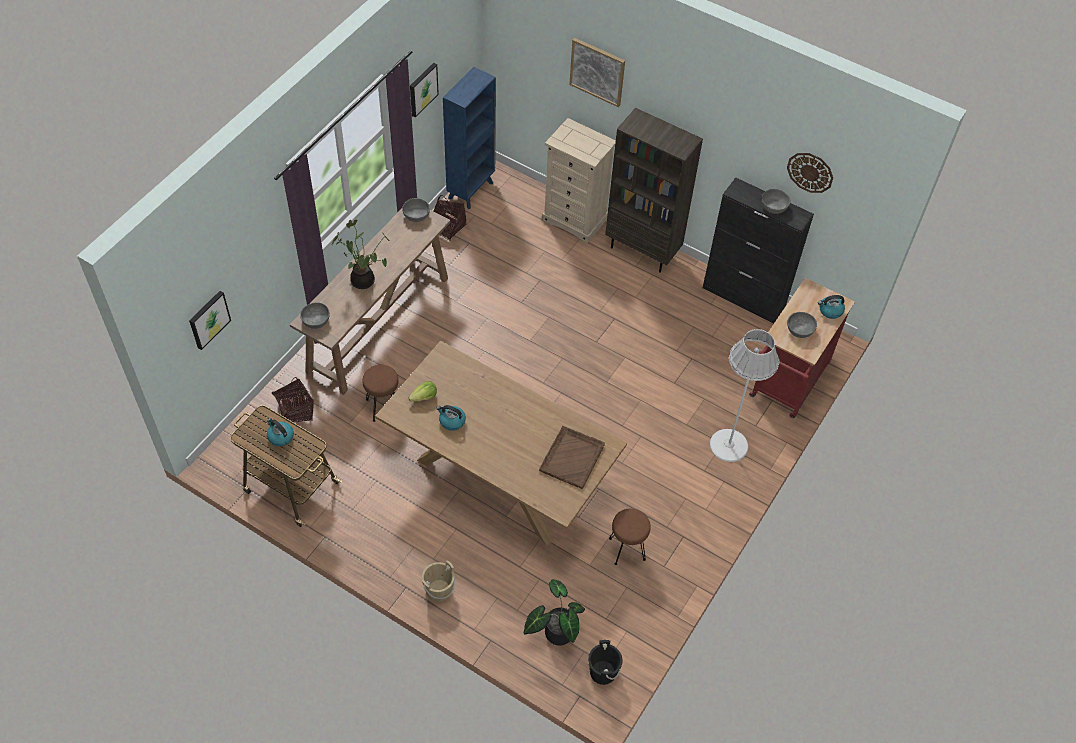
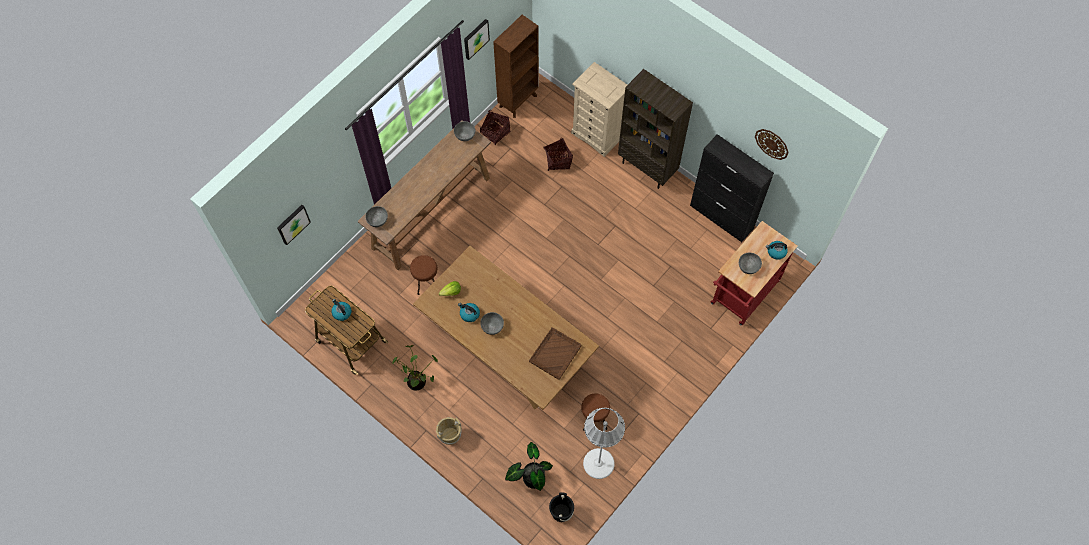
camera: 10 degrees right, 10 degrees up
basket [272,377,314,423] -> basket moved to [543,138,573,171]
potted plant [332,220,389,289] -> potted plant moved to [392,345,438,391]
blue bookcase [443,67,496,209] -> brown bookcase [493,15,539,118]
picture [569,38,625,107] -> none
white floor lamp [710,329,779,462] -> white floor lamp moved to [583,408,625,479]
grey bowl [761,189,790,214] -> grey bowl moved to [480,312,504,335]

